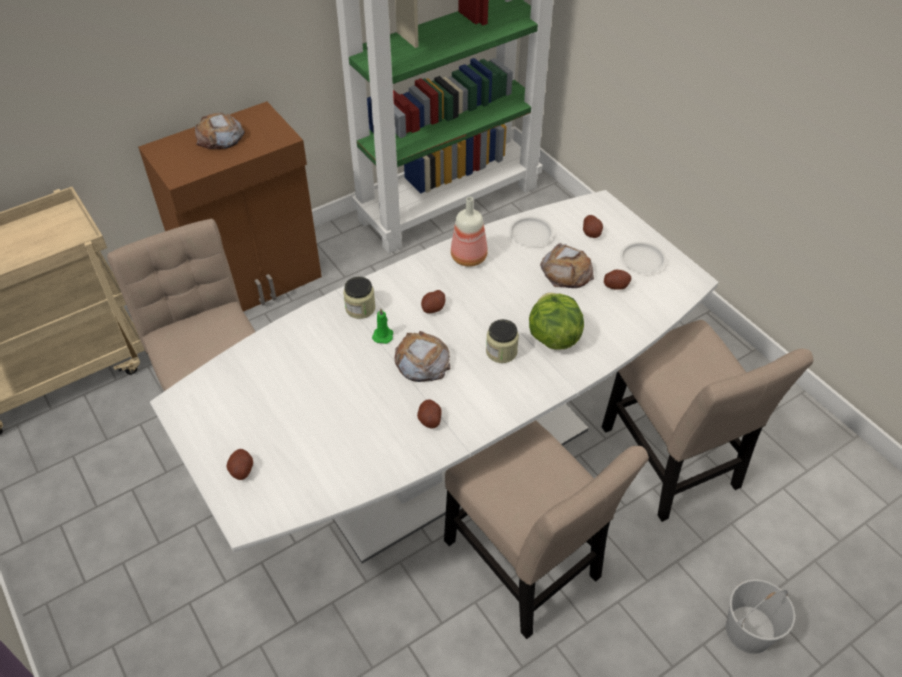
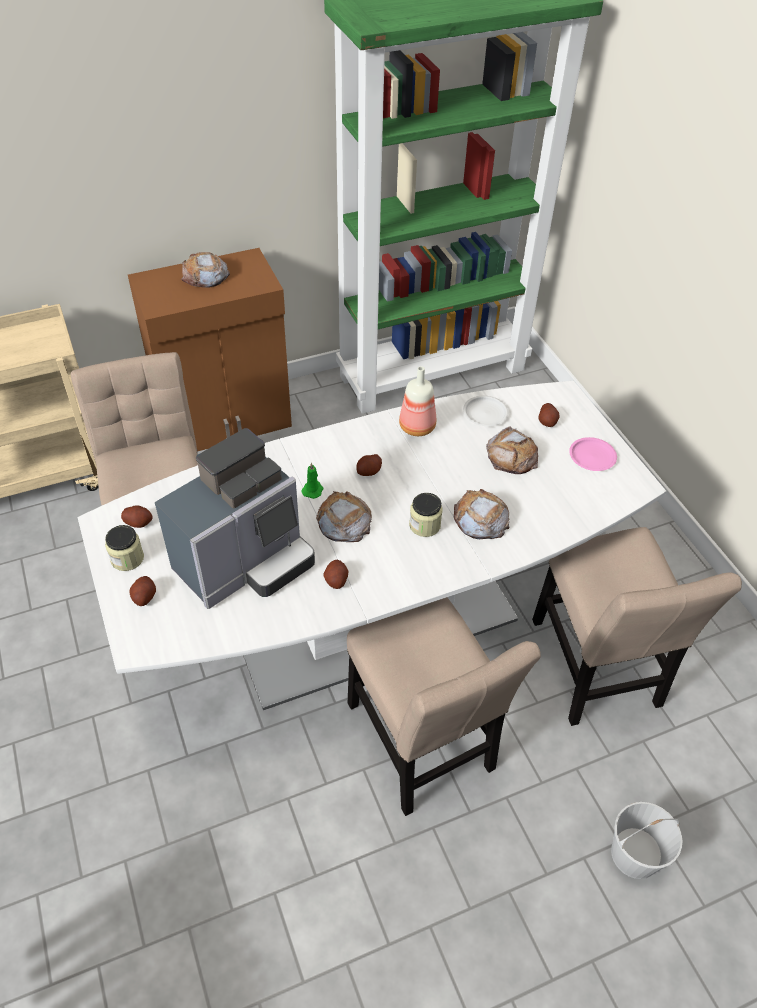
camera: 10 degrees right, 0 degrees up
jar [343,277,376,319] -> jar moved to [105,525,144,571]
lettuce [529,293,584,349] -> bread [454,489,510,539]
potato [604,270,631,290] -> potato moved to [121,505,152,528]
white plate [620,242,666,274] -> pink plate [569,437,617,471]
none -> coffee machine [155,428,315,609]

